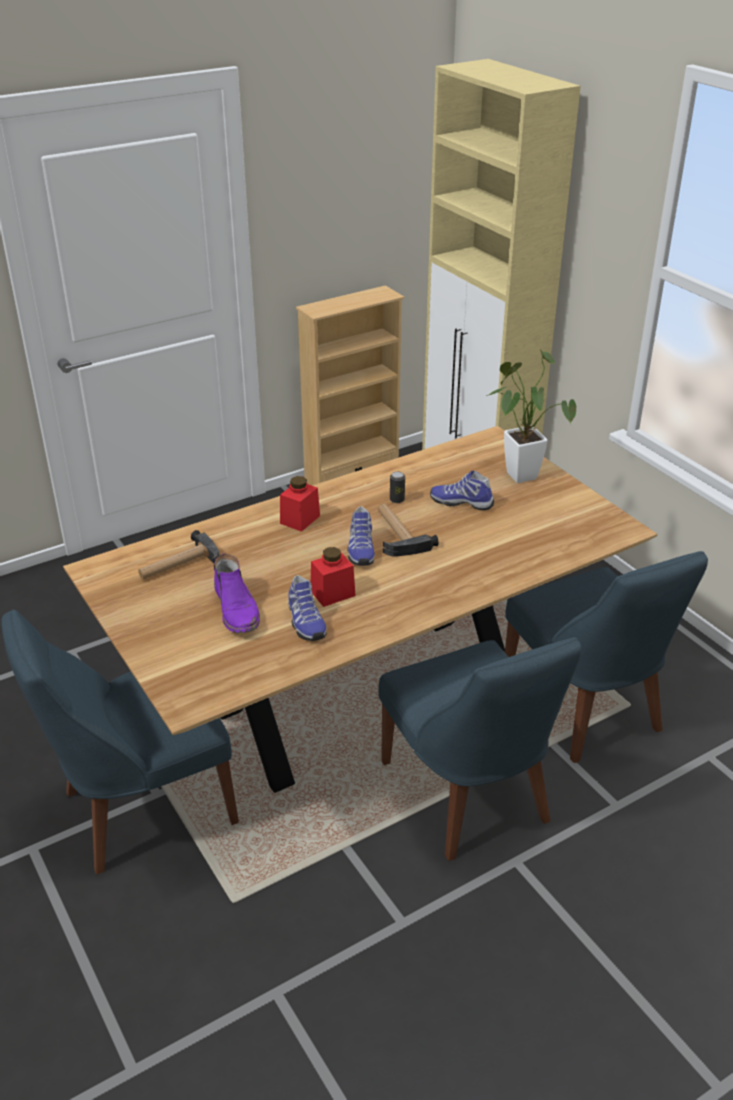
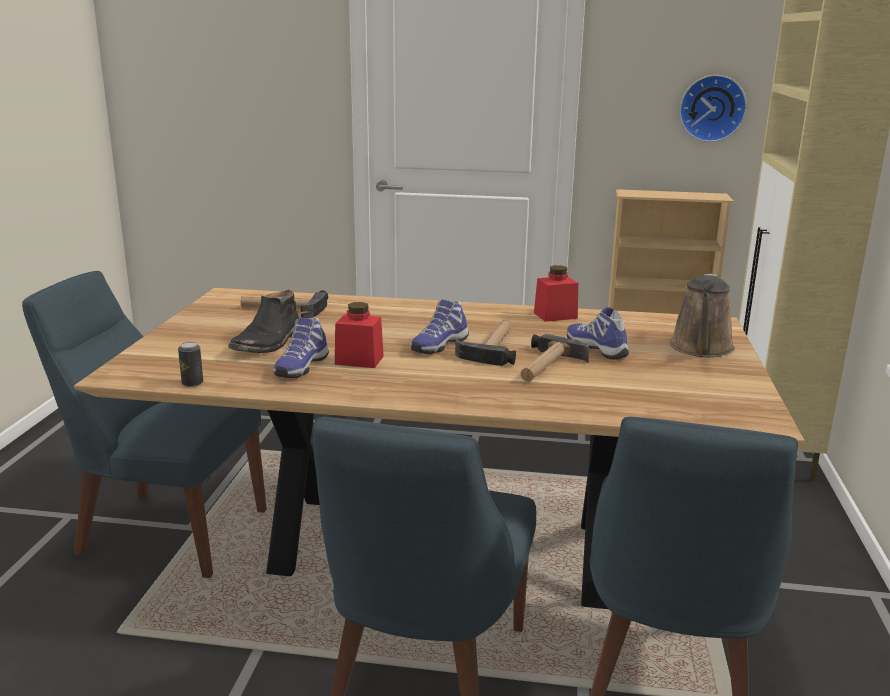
camera: 40 degrees right, 15 degrees down
purple boot [214,554,260,633] -> black boot [228,290,299,353]
red jar [280,476,320,532] -> red jar moved to [534,265,578,322]
can [390,471,405,503] -> can moved to [178,342,203,387]
potted plant [487,349,576,483] -> brown watering can [670,274,735,357]
none -> hammer [521,334,590,382]
none -> wall clock [679,75,747,142]

